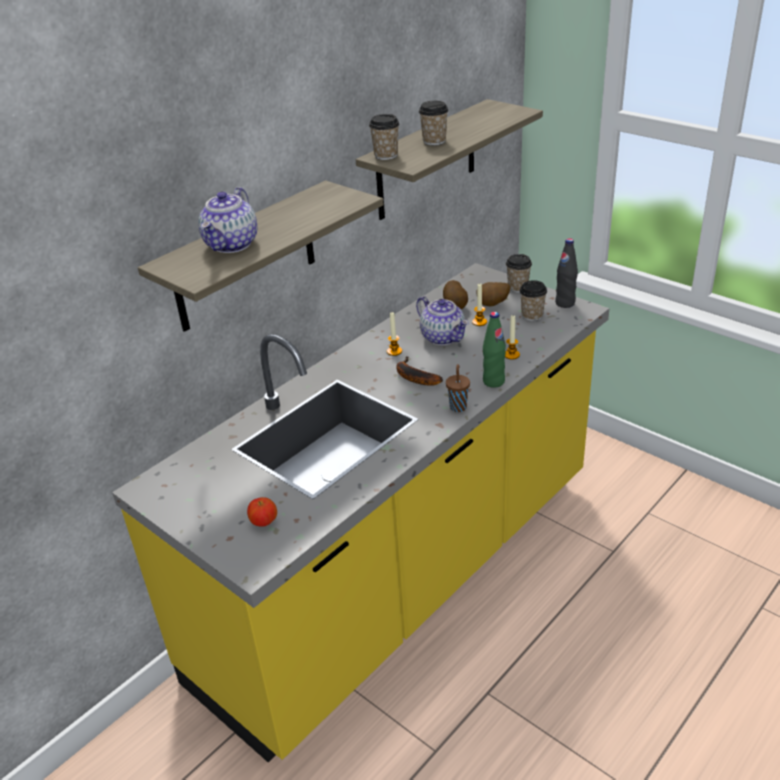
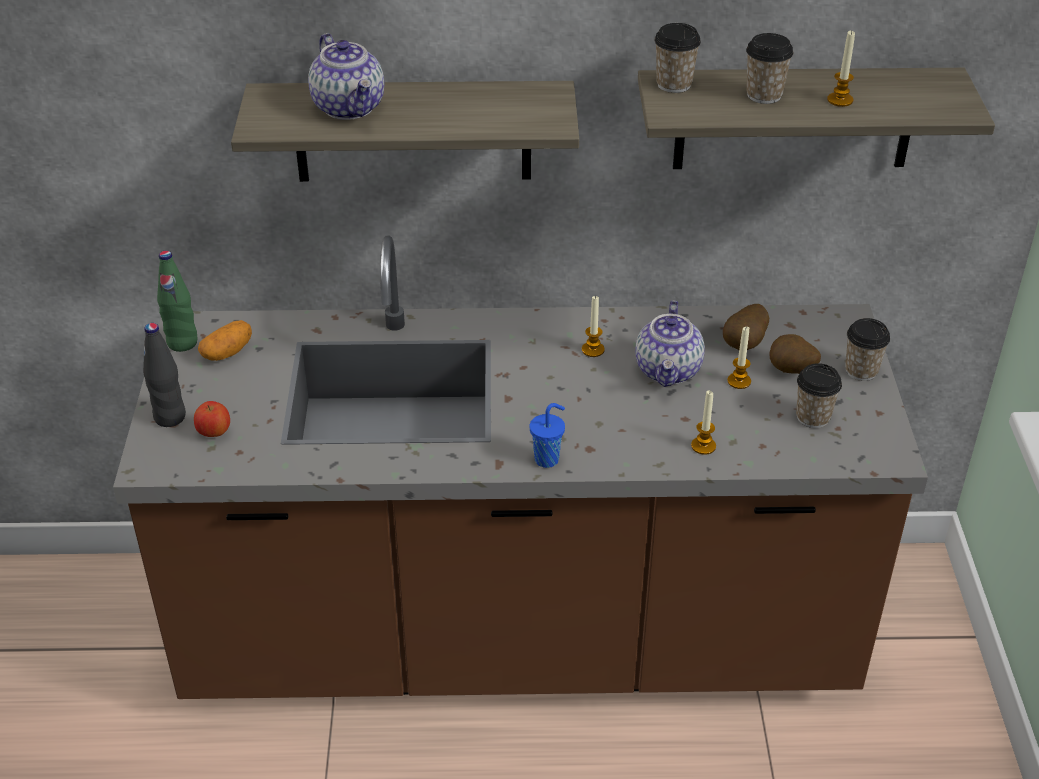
camera: 45 degrees right, 5 degrees up
yellow counter [112,263,610,762] -> brown counter [113,235,928,699]
teapot [198,187,257,253] -> teapot turned 90 degrees counterclockwise [308,33,384,120]
banana [396,356,443,386] -> none
brown cup [446,364,470,412] -> blue cup [530,403,565,468]
green bottle [483,312,506,388] -> green bottle moved to [157,250,198,352]
black bottle [555,238,578,308] -> black bottle moved to [143,323,186,427]
none -> potato [198,320,252,361]
none -> candle [827,31,855,107]

